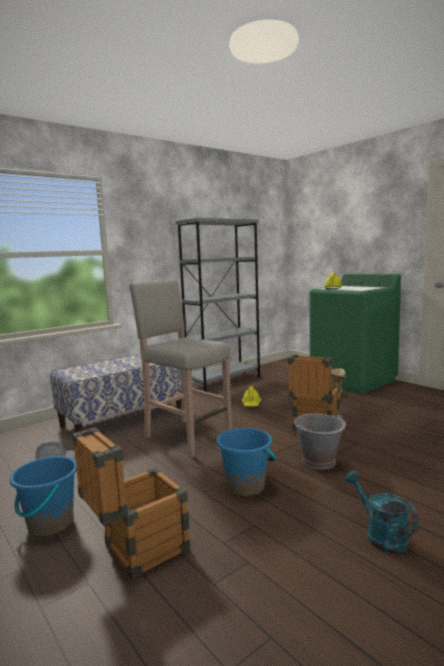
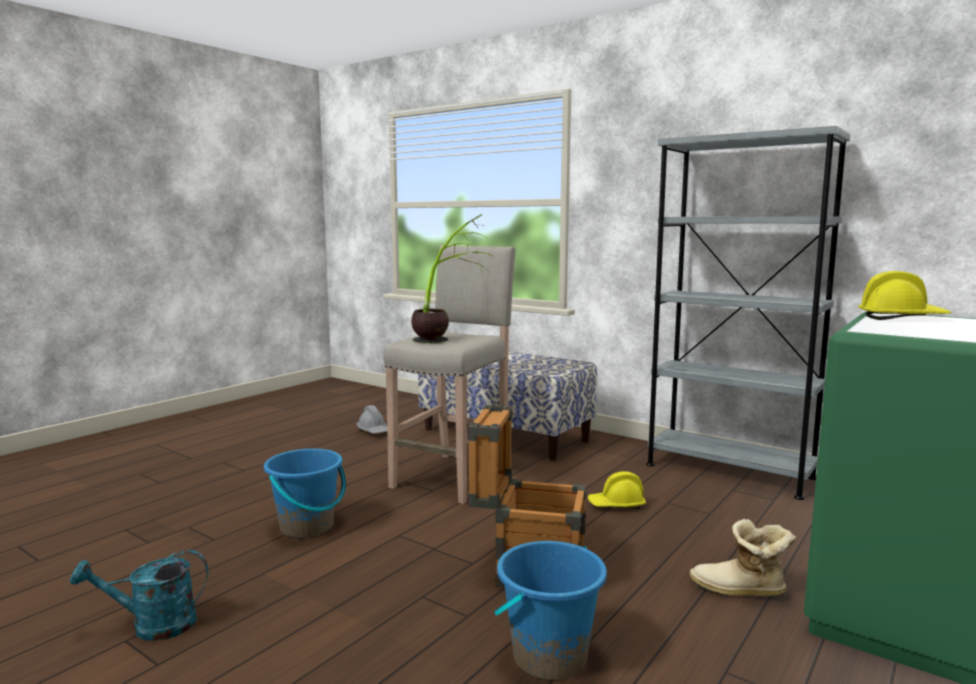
camera: 75 degrees right, 0 degrees up
blue bucket [10,456,77,536] -> blue bucket moved to [494,541,607,680]
crate [72,427,190,579] -> none
grey bucket [295,413,346,469] -> none
turquoise watering can [345,471,418,554] -> turquoise watering can turned 150 degrees counterclockwise [70,550,209,641]
none -> potted plant [411,214,493,343]

